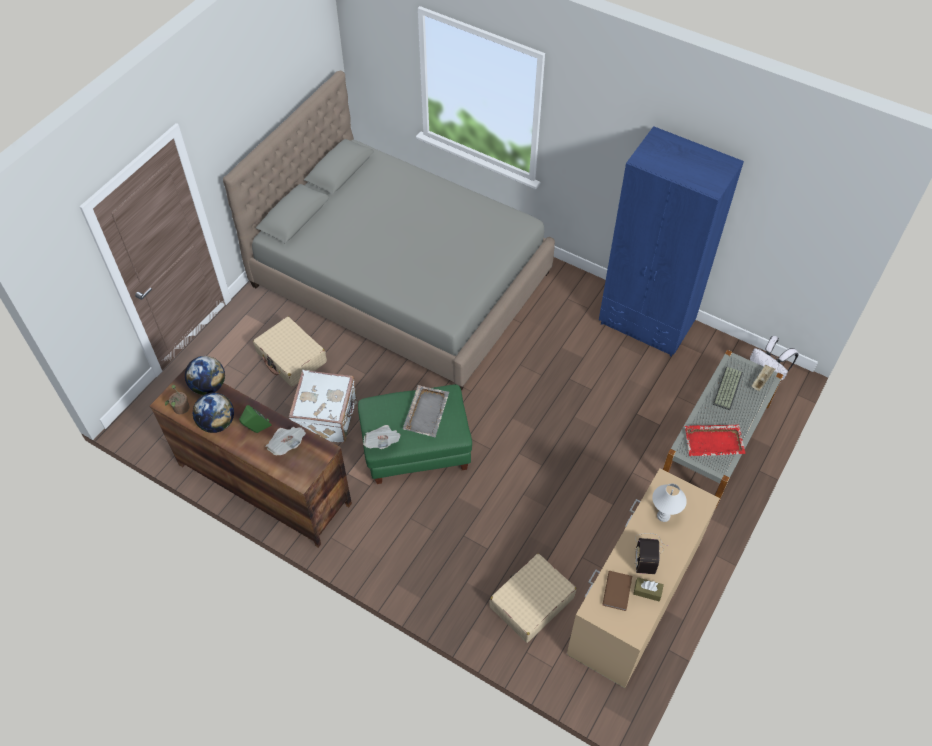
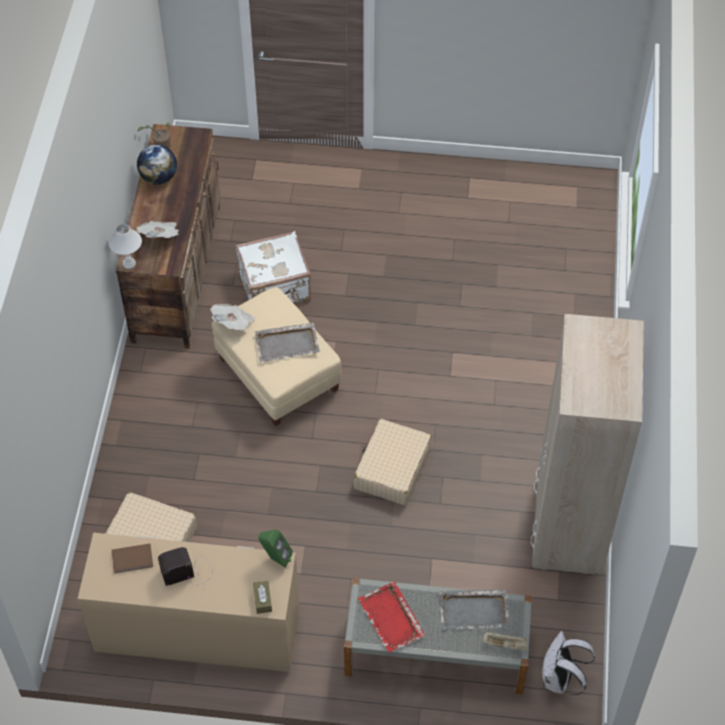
camera: 65 degrees right, 0 degrees up
globe [185,356,225,395] -> none
grey bed [223,71,555,391] -> none
green speaker [239,405,272,433] -> green speaker moved to [258,530,293,567]
beige suitcase [253,317,327,387] -> beige suitcase moved to [354,419,432,505]
green ottoman [358,385,472,484] -> beige ottoman [211,287,342,426]
blue wardrobe [599,126,744,356] -> beige wardrobe [531,314,644,574]
brown tissue box [633,578,664,601] -> brown tissue box moved to [253,581,272,614]
white table lamp [652,483,687,522] -> white table lamp moved to [108,224,142,269]
keyboard [713,367,743,410] -> grey tray [440,589,509,630]

